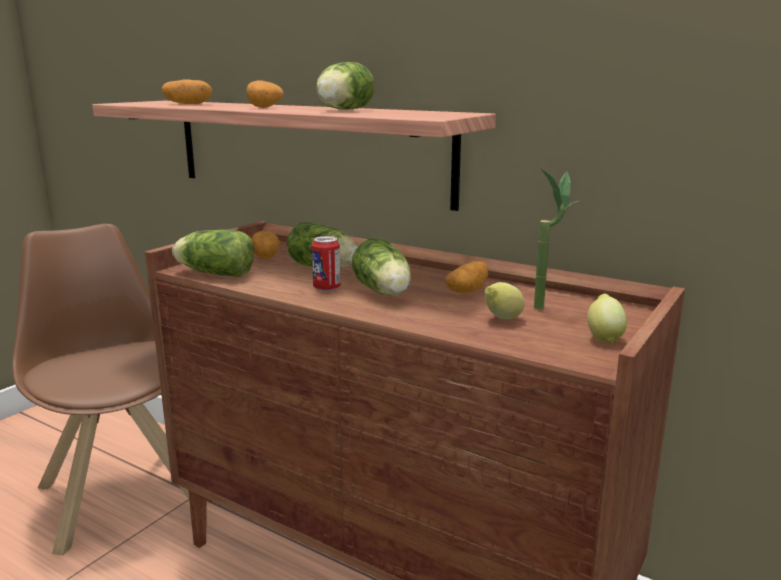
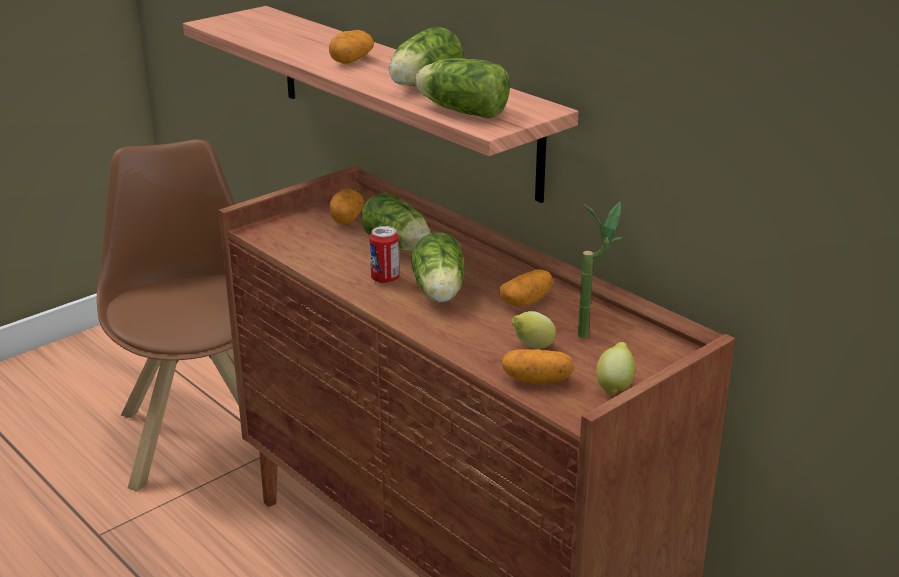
camera: 15 degrees right, 10 degrees up
potato [162,79,212,104] -> potato moved to [501,349,573,384]
lettuce [172,229,254,277] -> lettuce moved to [415,58,510,118]

